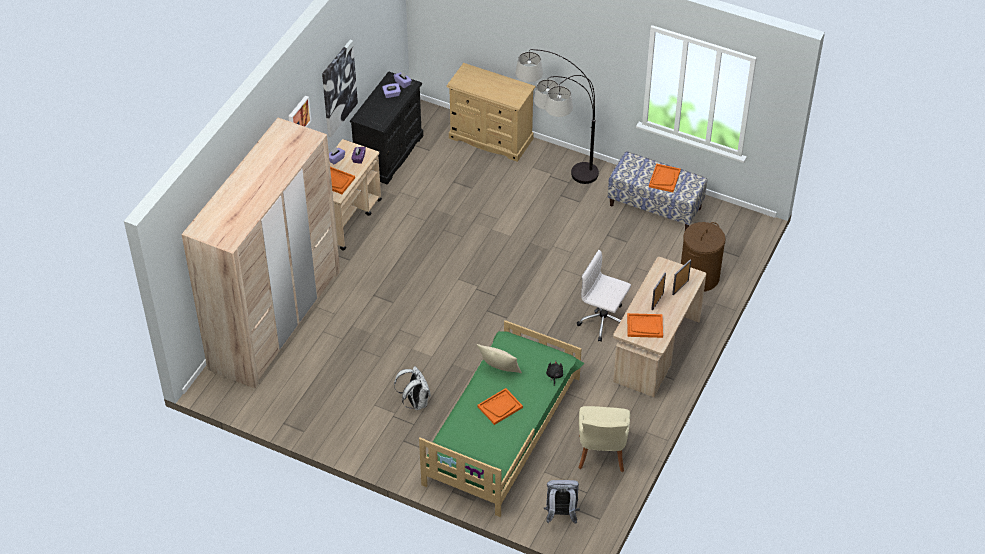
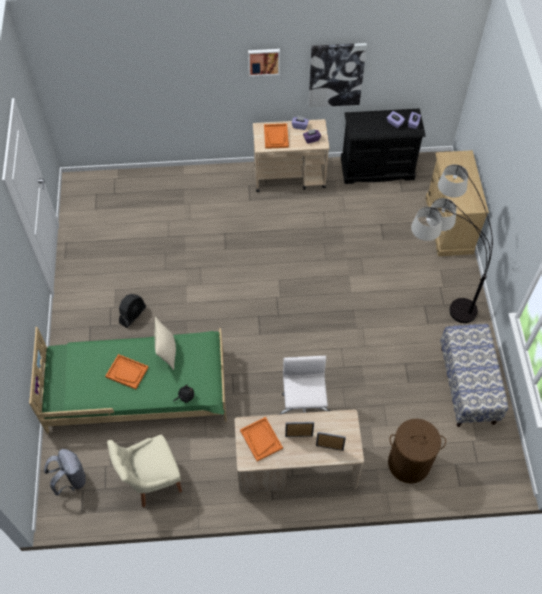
camera: 60 degrees right, 10 degrees up
beige wardrobe [182,118,340,389] -> none
white backpack [394,366,431,410] -> black fan [119,294,146,328]
orange tray [649,163,681,192] -> none

